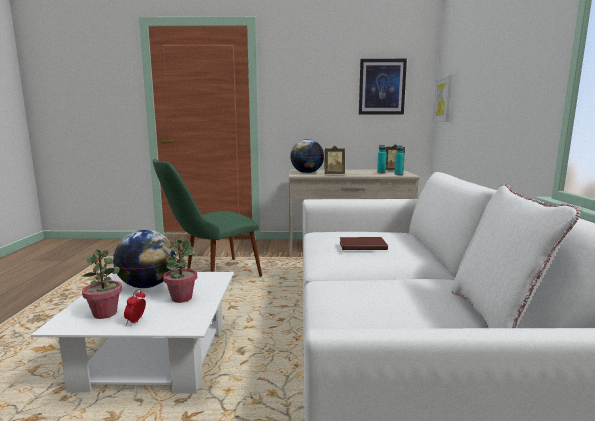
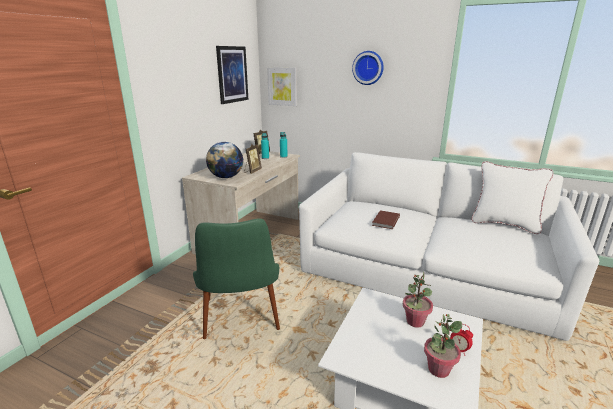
camera: 65 degrees left, 10 degrees up
globe [113,230,176,288] -> none
none -> wall clock [352,51,384,85]

